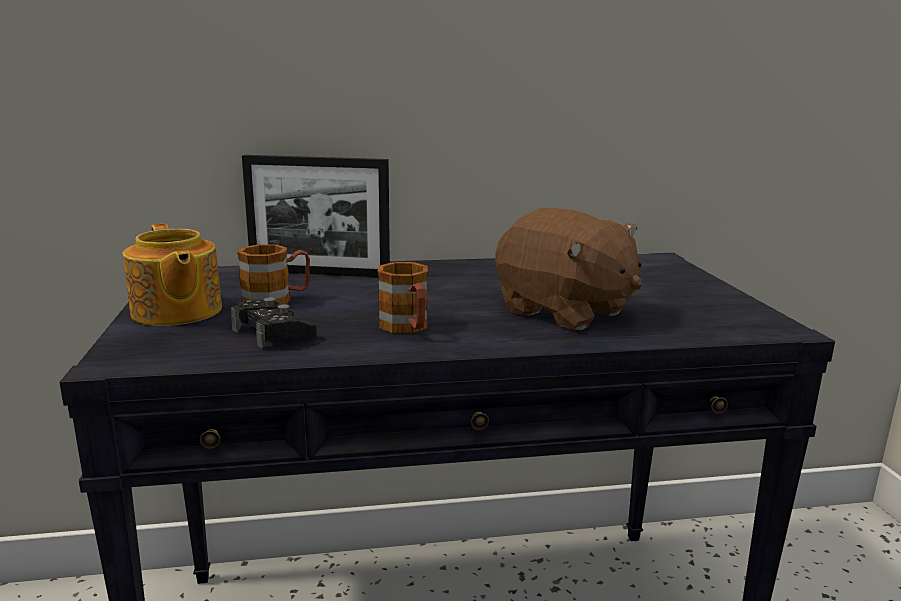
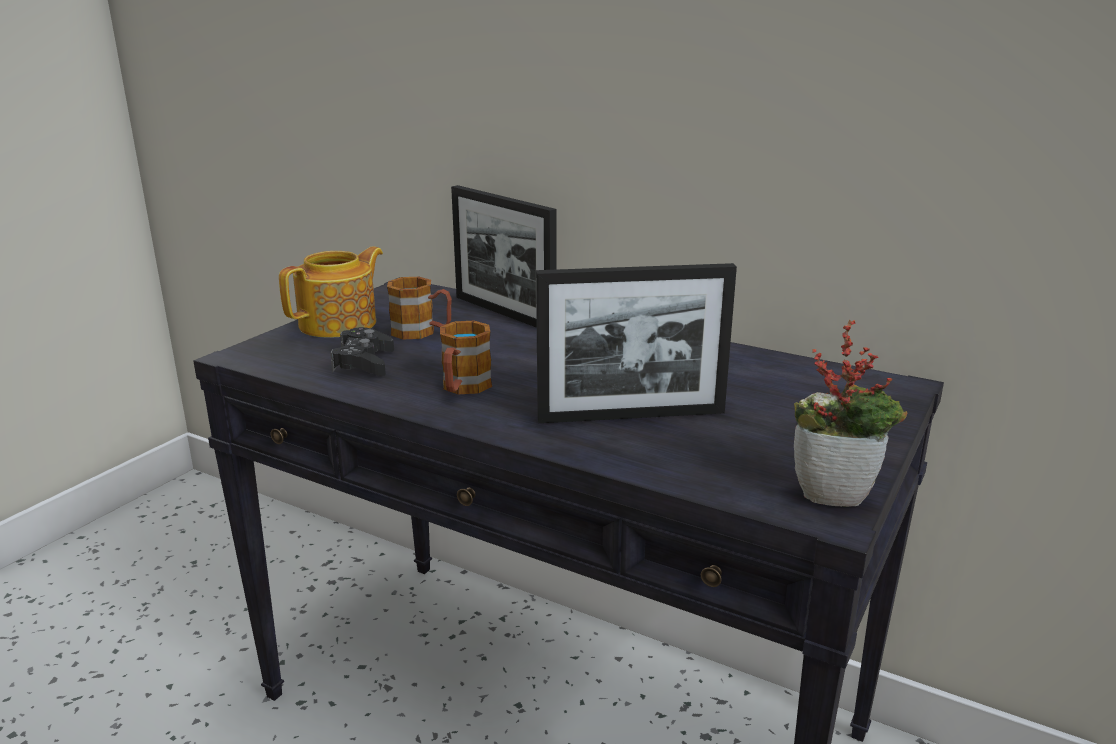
camera: 40 degrees right, 5 degrees up
teapot [123,224,222,326] -> teapot turned 150 degrees counterclockwise [279,247,383,338]
brown plush toy [496,208,642,330] -> picture frame [536,263,737,423]
none -> potted plant [794,320,908,507]

